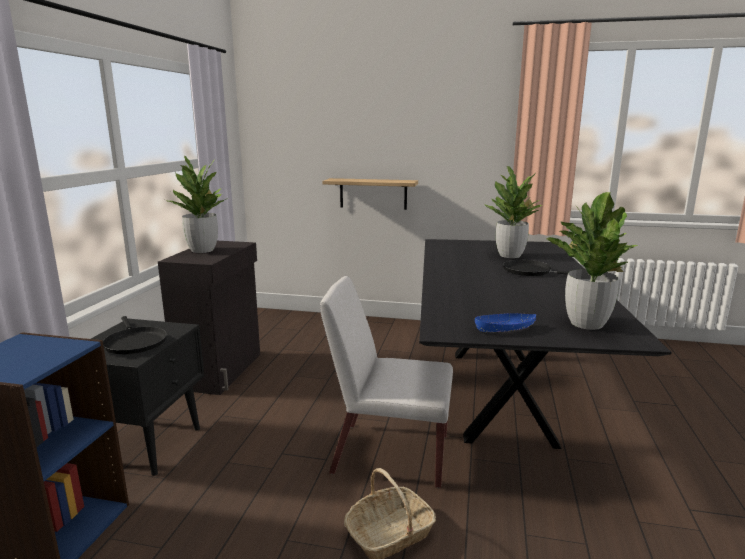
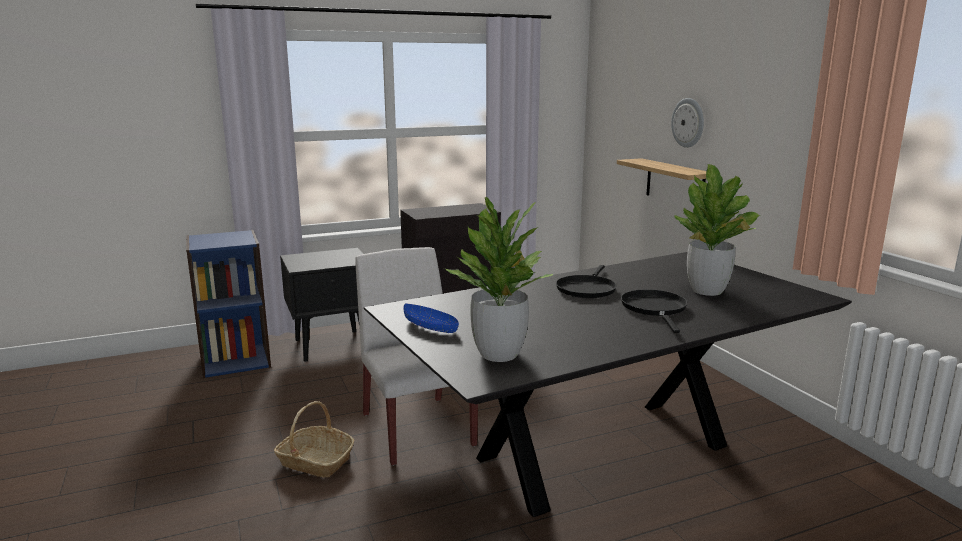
camera: 55 degrees right, 0 degrees up
black frying pan [103,316,167,354] -> black frying pan moved to [556,265,617,298]
potted plant [166,156,228,253] -> none
none -> wall clock [671,98,704,148]

